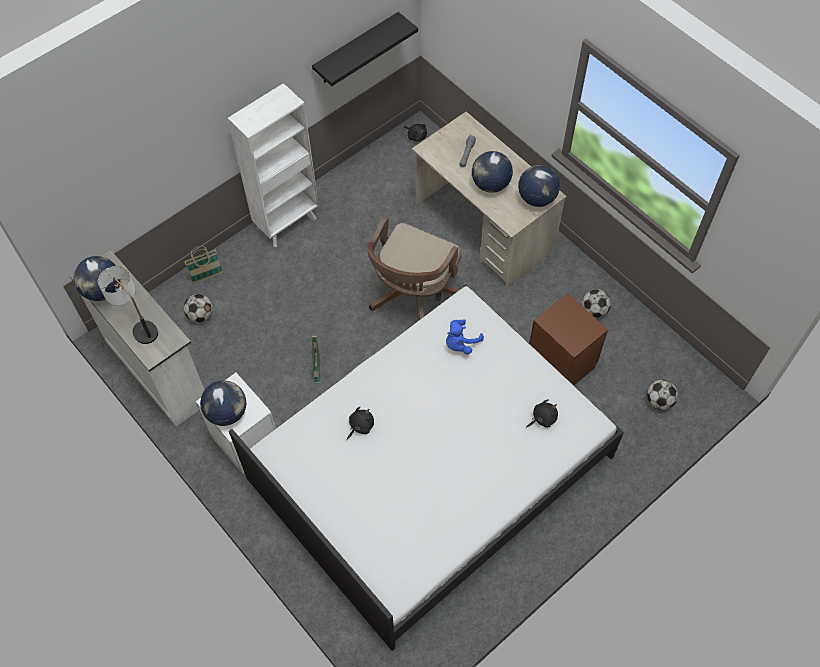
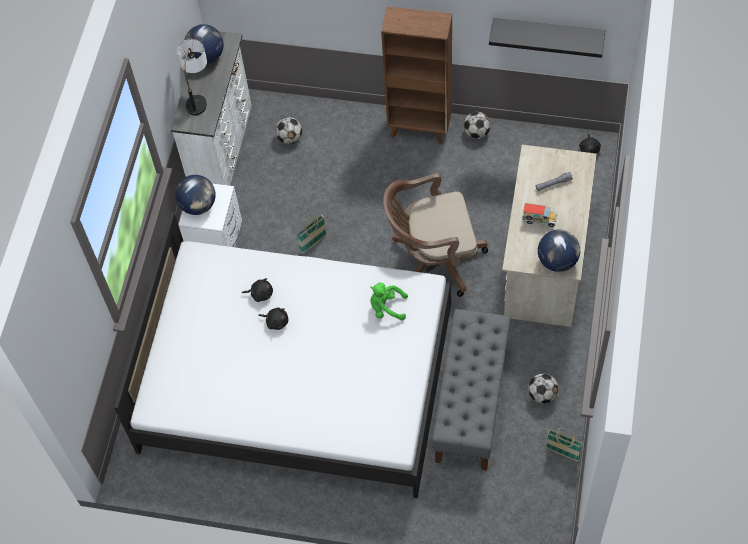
camera: 55 degrees right, 0 degrees up
basket [185,246,223,283] -> basket moved to [546,428,583,462]
white bookcase [228,83,319,247] -> brown bookcase [381,6,452,144]
blue plush toy [446,319,484,354] -> green plush toy [370,282,408,321]
globe [472,151,513,193] -> toy truck [522,203,558,227]
black plush toy [526,399,558,428] -> black plush toy moved to [258,308,288,330]
brown nightstand [529,293,608,385] -> grey bench [432,309,510,470]
football [647,380,678,410] -> football moved to [464,112,491,139]

